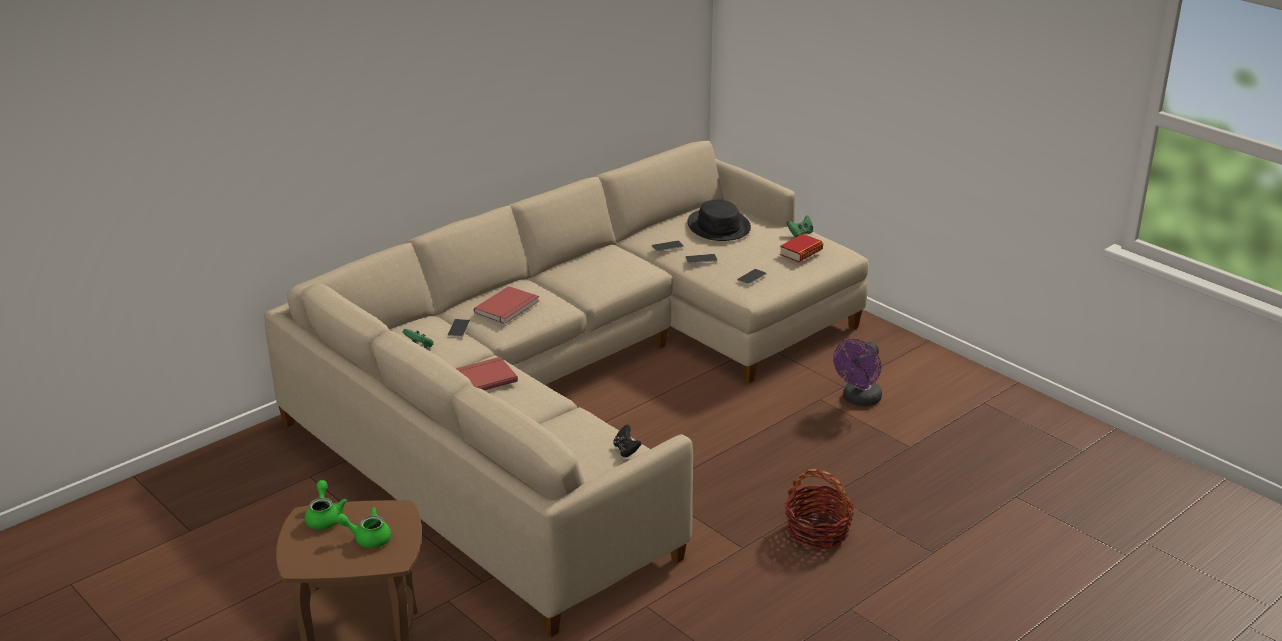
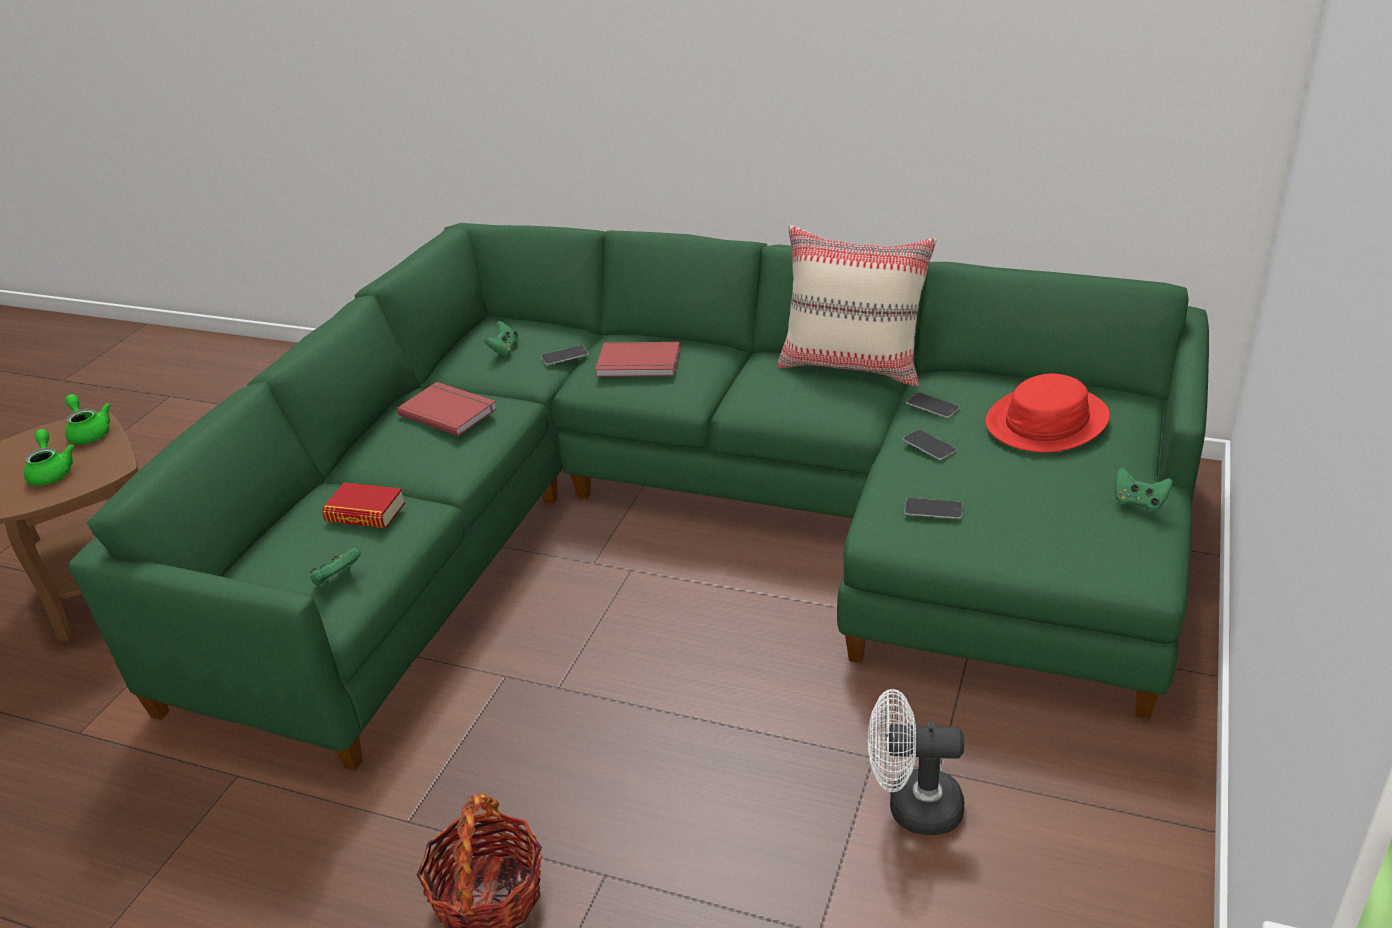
camera: 65 degrees right, 5 degrees up
beige sofa [264,141,869,637] -> green sofa [68,223,1209,770]
green teapot [305,480,347,530] -> green teapot turned 90 degrees counterclockwise [65,394,111,444]
black game controller [613,424,642,457] -> green game controller [310,548,361,586]
black hat [687,200,751,241] -> red hat [985,374,1110,453]
book [780,234,823,262] -> book moved to [322,482,405,528]
purple fan [833,339,882,407] -> white fan [868,689,964,835]
none -> beige pillow [777,225,937,387]

